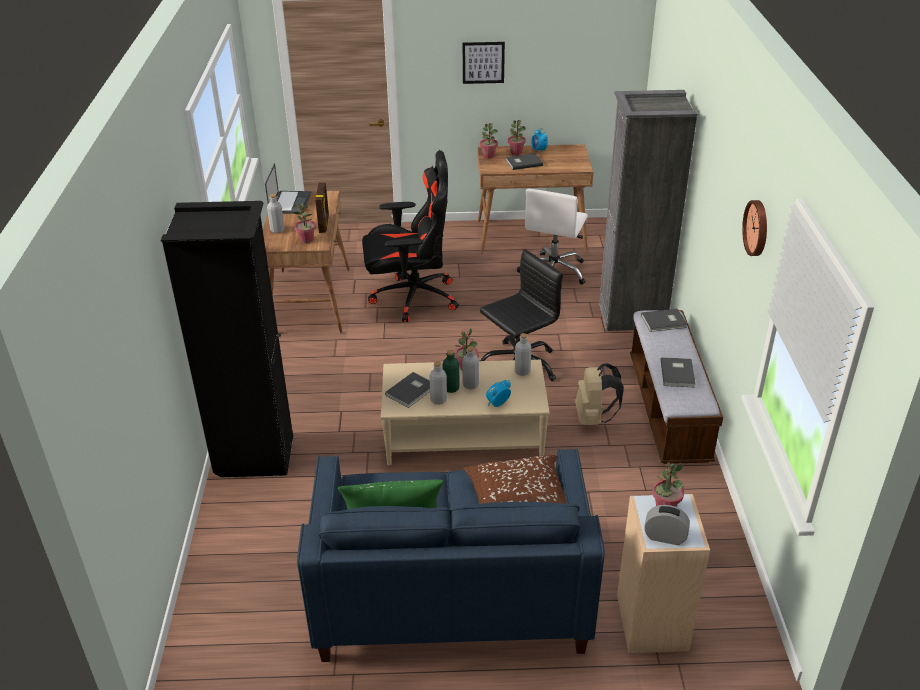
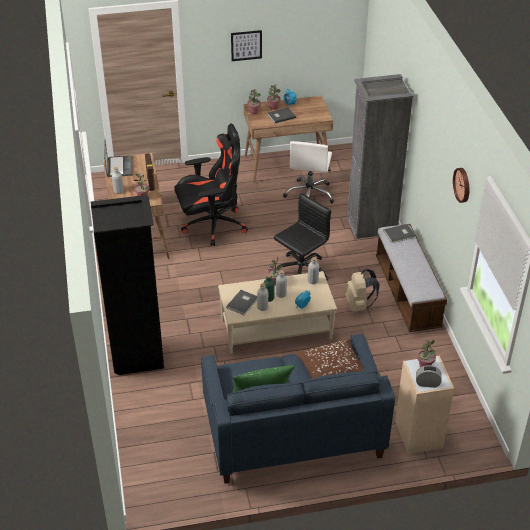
camera: 10 degrees left, 5 degrees up
grey book [661,357,695,388] -> none

